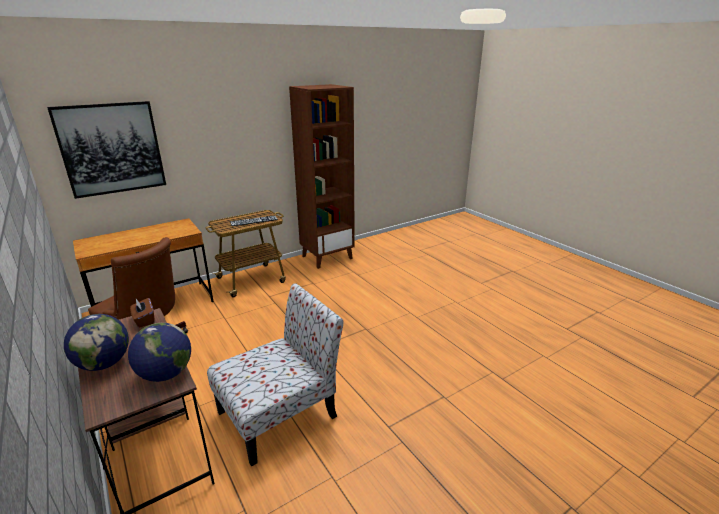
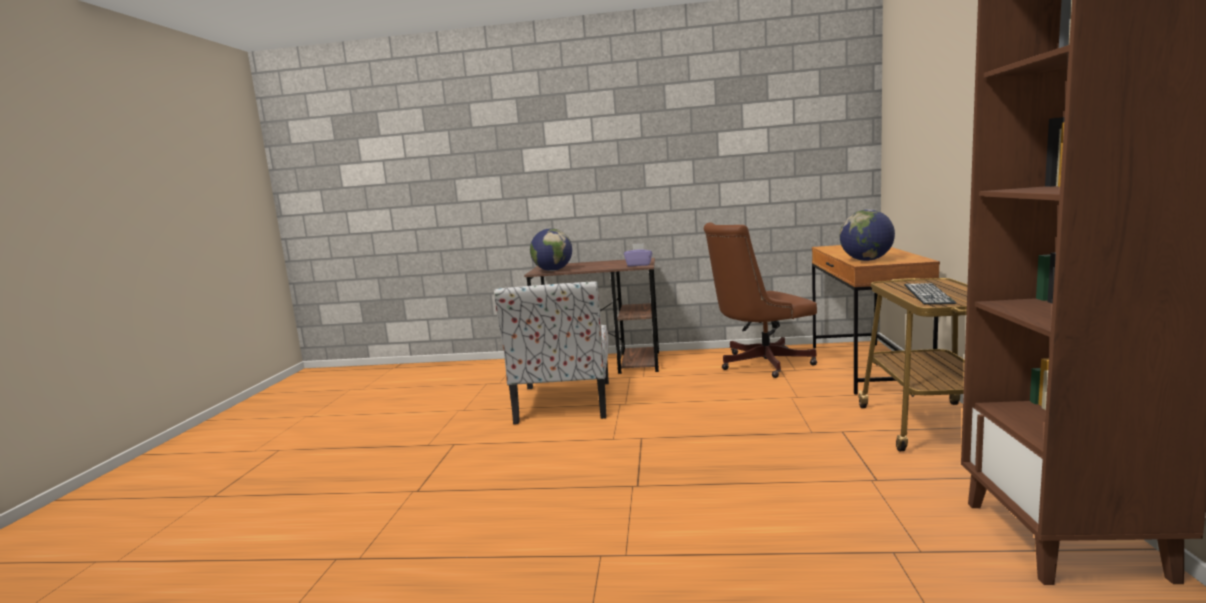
camera: 130 degrees right, 15 degrees down
picture [47,101,166,199] -> none
globe [64,314,129,371] -> globe moved to [840,209,895,261]
brown tissue box [130,298,154,328] -> purple tissue box [624,243,652,266]

